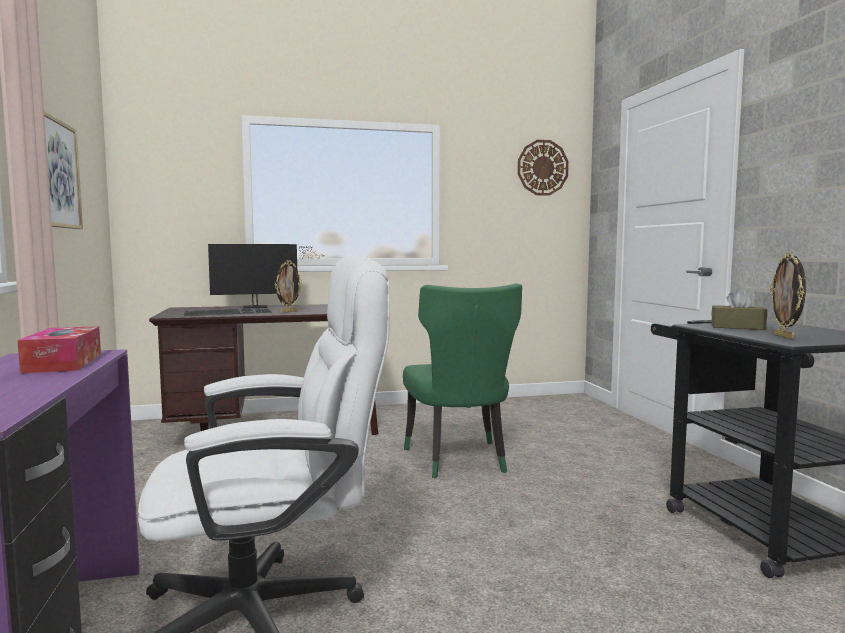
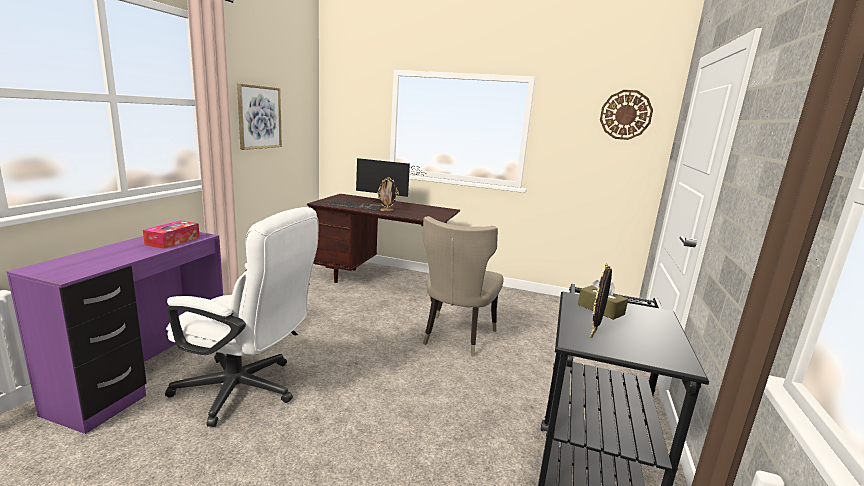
camera: 30 degrees right, 10 degrees up
green chair [403,283,522,478] -> beige chair [423,216,504,356]

